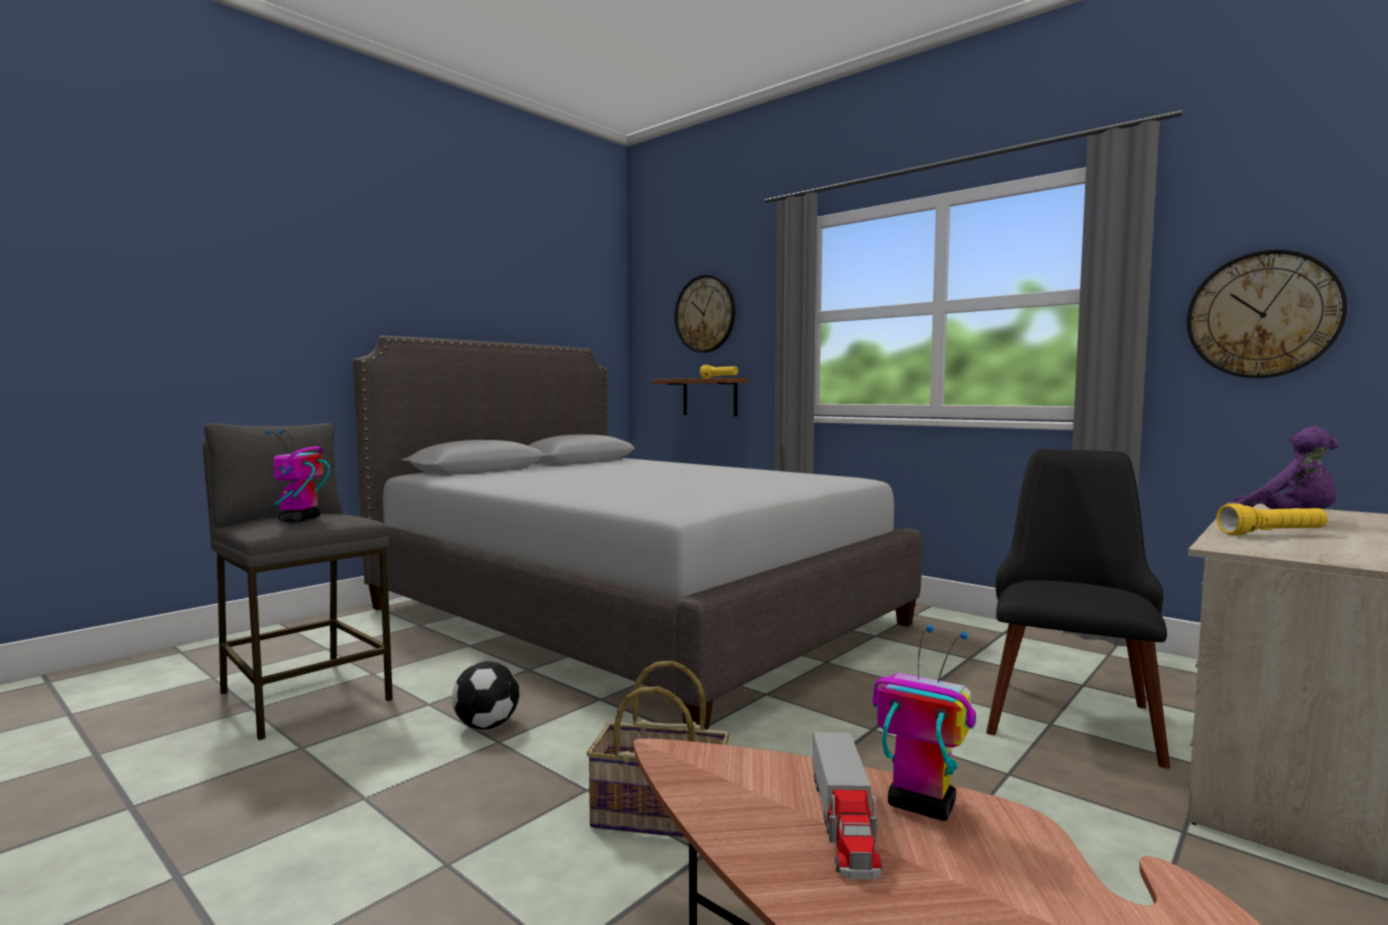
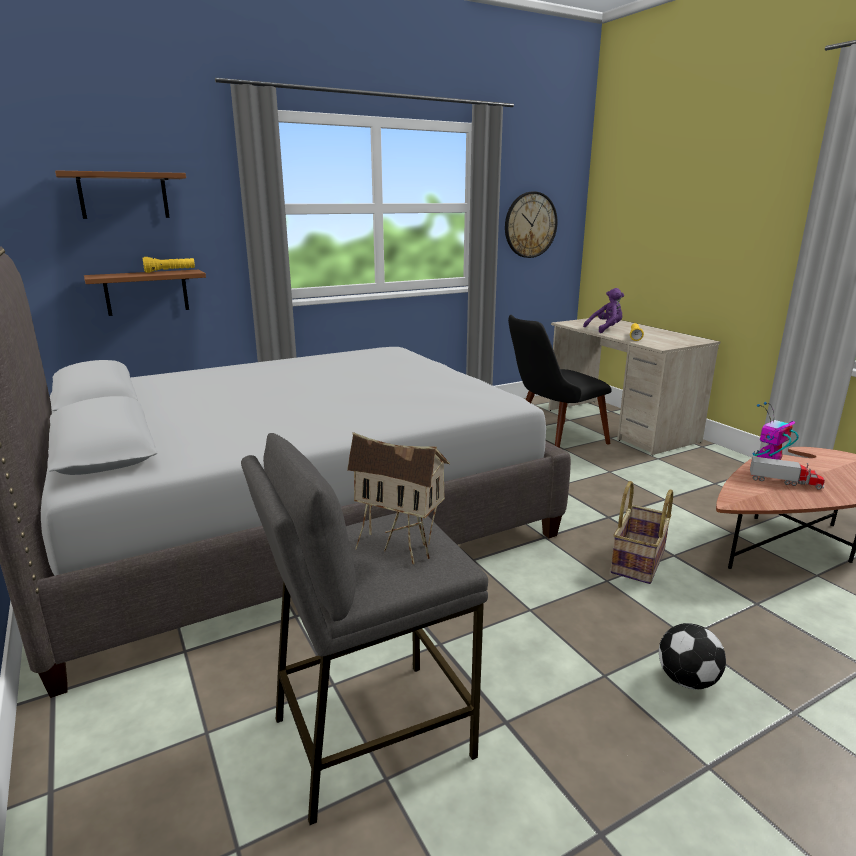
camera: 70 degrees left, 15 degrees up
toy robot [265,430,330,522] -> toy house [347,432,450,564]
football [452,661,519,729] -> football moved to [659,623,726,689]
wall clock [675,275,736,353] -> brown shelf [55,170,186,219]
black chair [986,449,1170,769] -> black chair turned 75 degrees counterclockwise [508,315,611,448]

